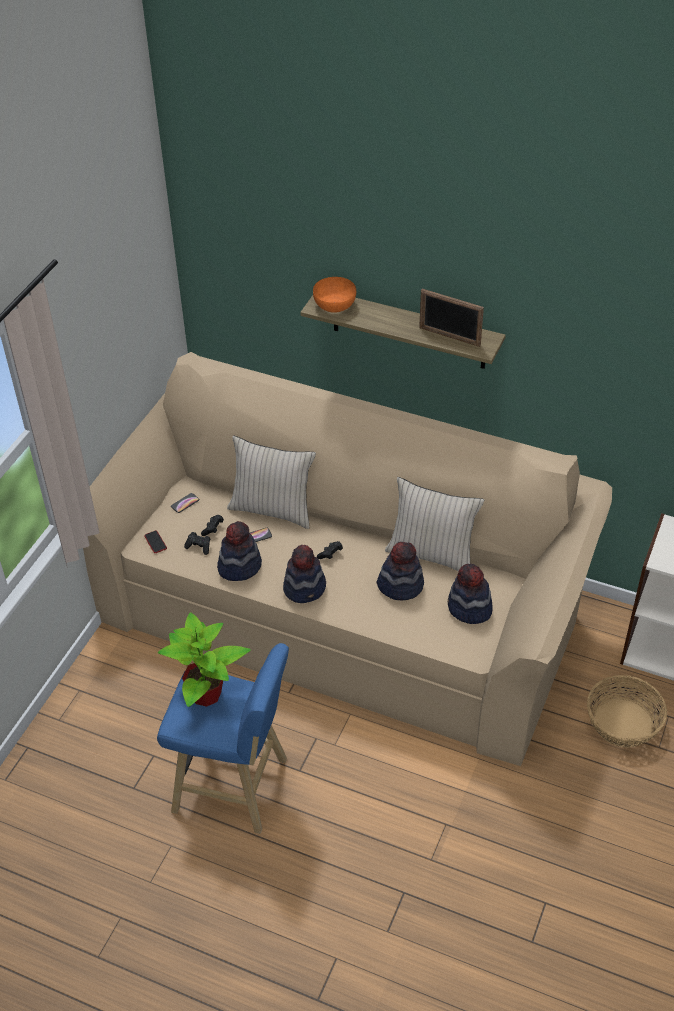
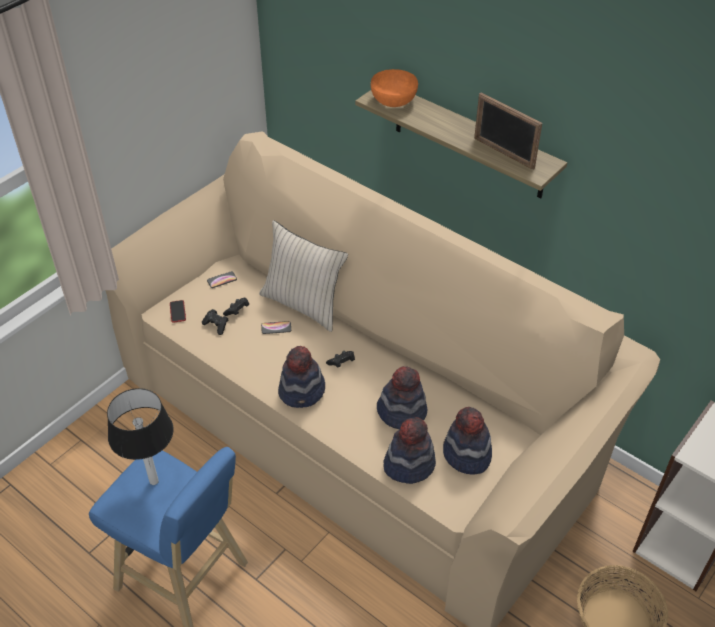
camera: 15 degrees right, 0 degrees up
potted plant [158,612,251,707] -> table lamp [107,388,174,485]
hat [217,521,262,581] -> hat moved to [383,417,436,484]
beige pillow [385,477,484,572] -> none

